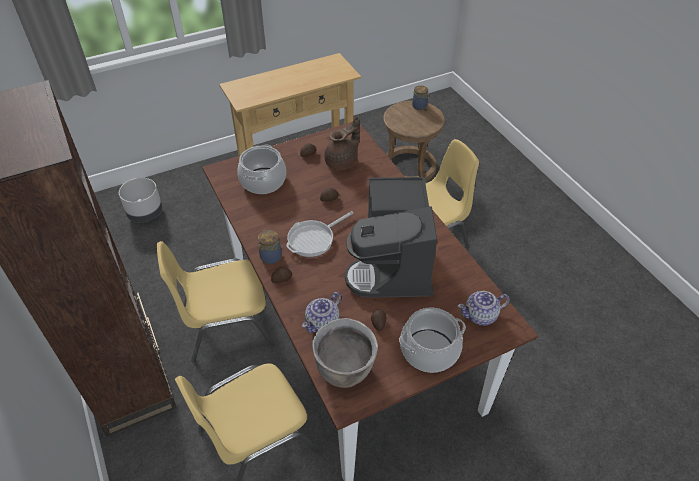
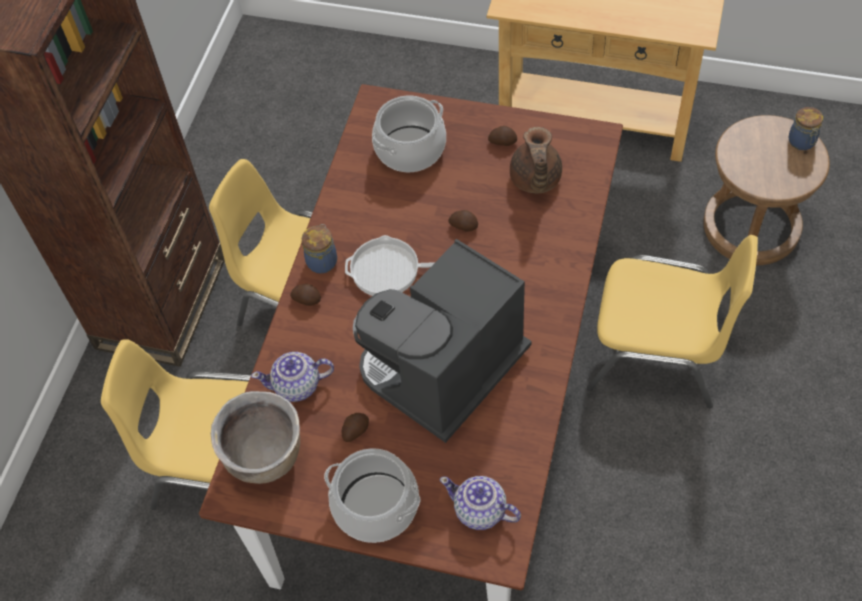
camera: 45 degrees right, 10 degrees up
grey planter [119,178,162,222] -> none
brown teapot [324,116,360,170] -> brown teapot turned 90 degrees clockwise [510,127,562,194]

